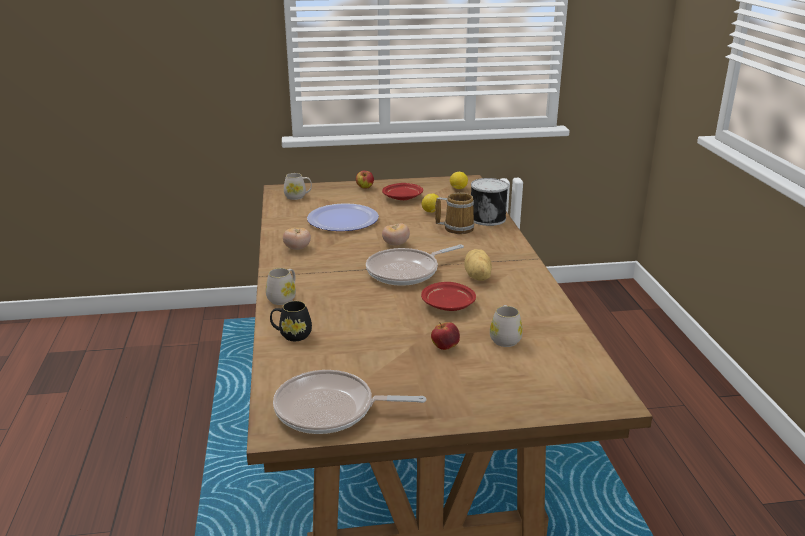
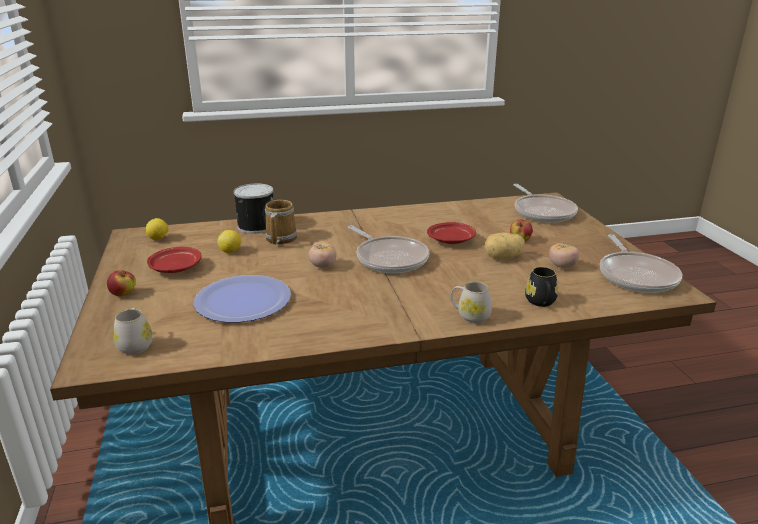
camera: 95 degrees left, 0 degrees up
tomato [283,227,311,250] -> tomato moved to [549,243,579,268]
potato [465,249,492,281] -> potato moved to [485,232,525,260]
white mug [490,305,523,347] -> none
none -> frying pan [513,184,578,223]

